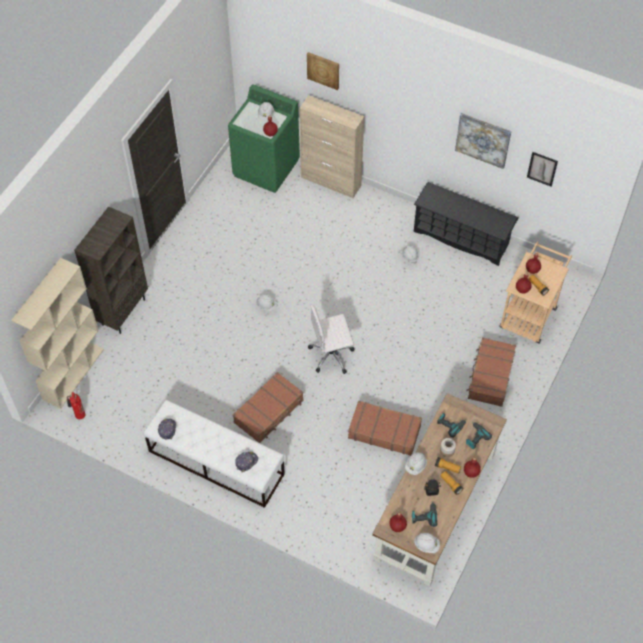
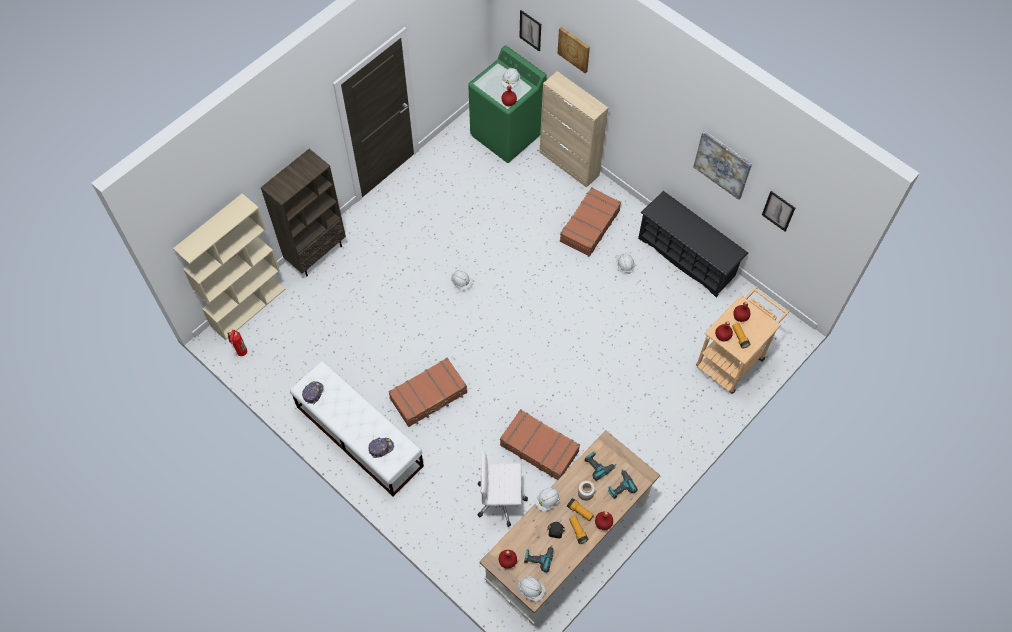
camera: 15 degrees right, 5 degrees up
white office chair [308,304,355,374] -> white office chair moved to [478,451,528,527]
brown suitcase [466,337,516,407] -> brown suitcase moved to [560,187,621,257]
none -> picture [519,10,541,52]

